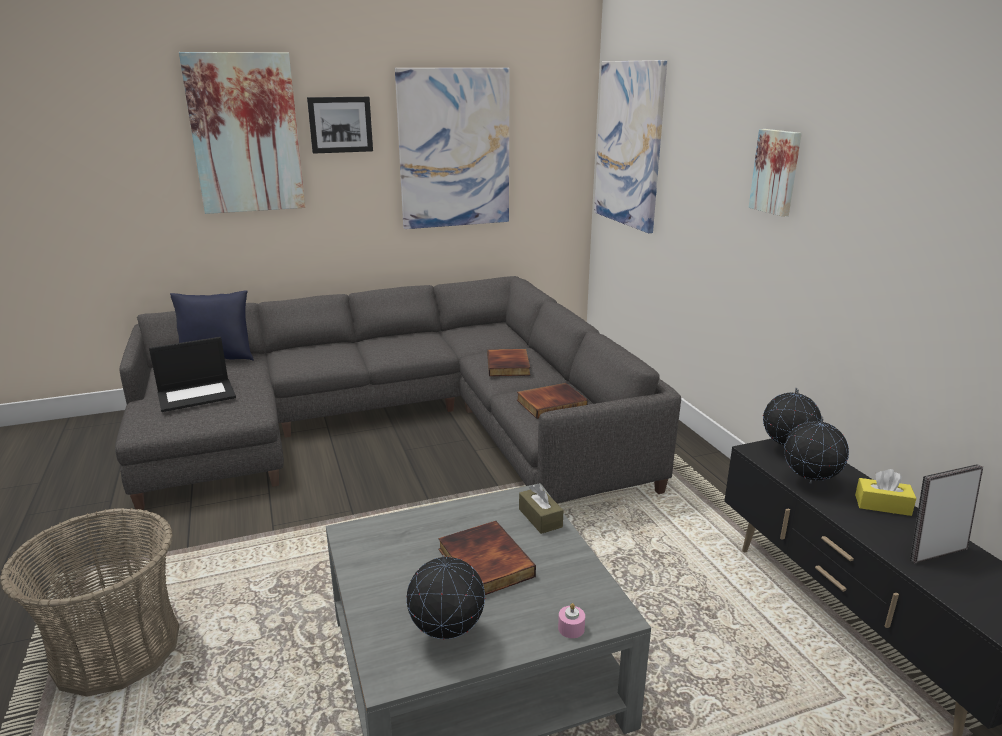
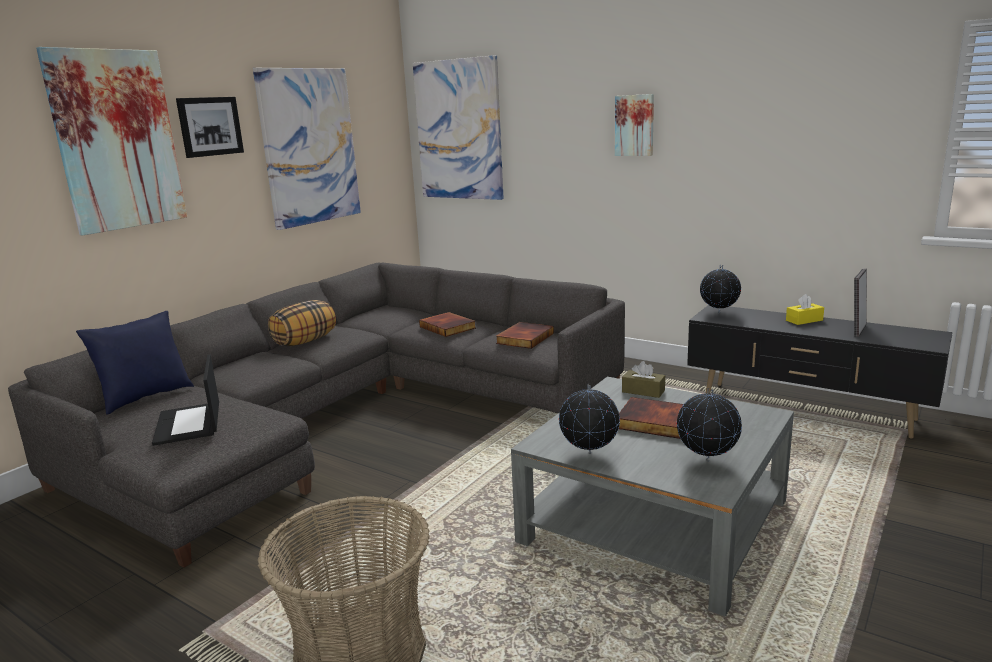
camera: 35 degrees left, 5 degrees down
laptop [149,337,236,412] -> laptop turned 135 degrees clockwise [152,354,219,446]
pink candle [558,603,585,638] -> none
globe [784,417,849,484] -> globe moved to [559,384,620,454]
none -> pillow [268,300,336,346]

